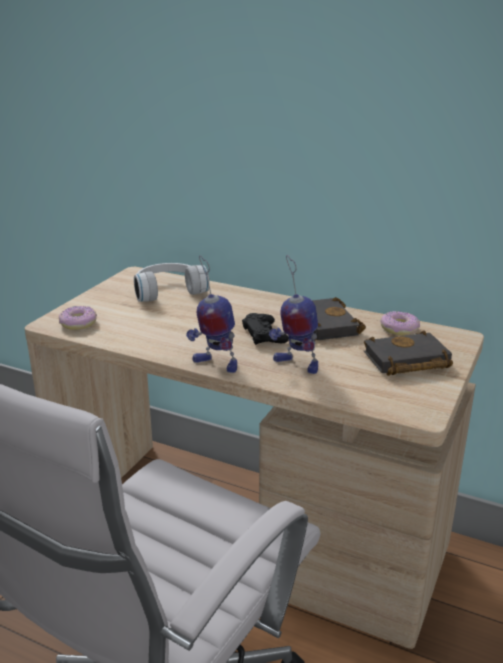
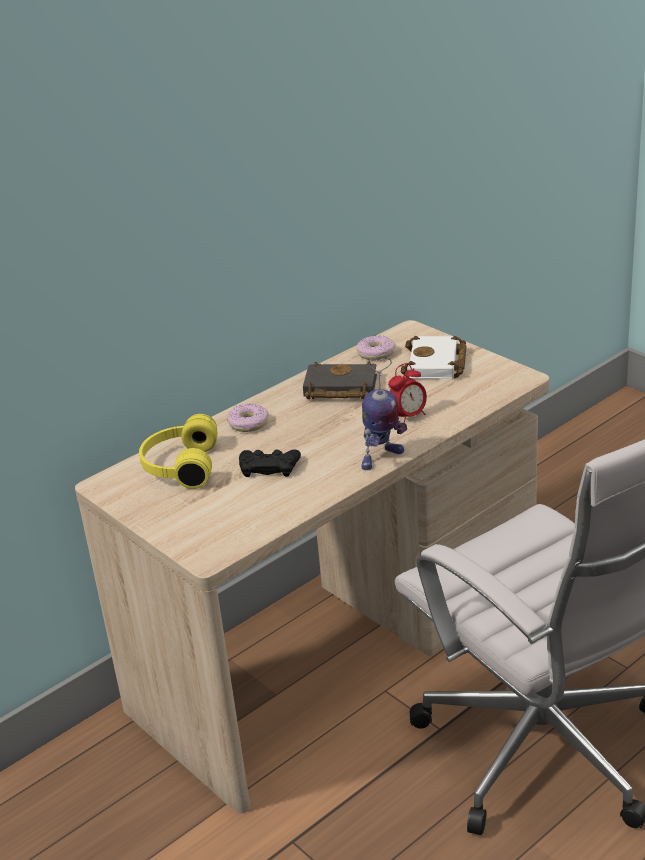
camera: 65 degrees left, 5 degrees up
donut [59,306,97,330] -> donut moved to [227,404,269,432]
white headphones [134,263,209,301] -> yellow headphones [139,414,217,489]
black game controller [242,313,289,345] -> black game controller moved to [239,449,301,477]
toy robot [269,255,318,374] -> alarm clock [388,363,427,423]
black book [364,330,453,376] -> white book [401,336,467,379]

